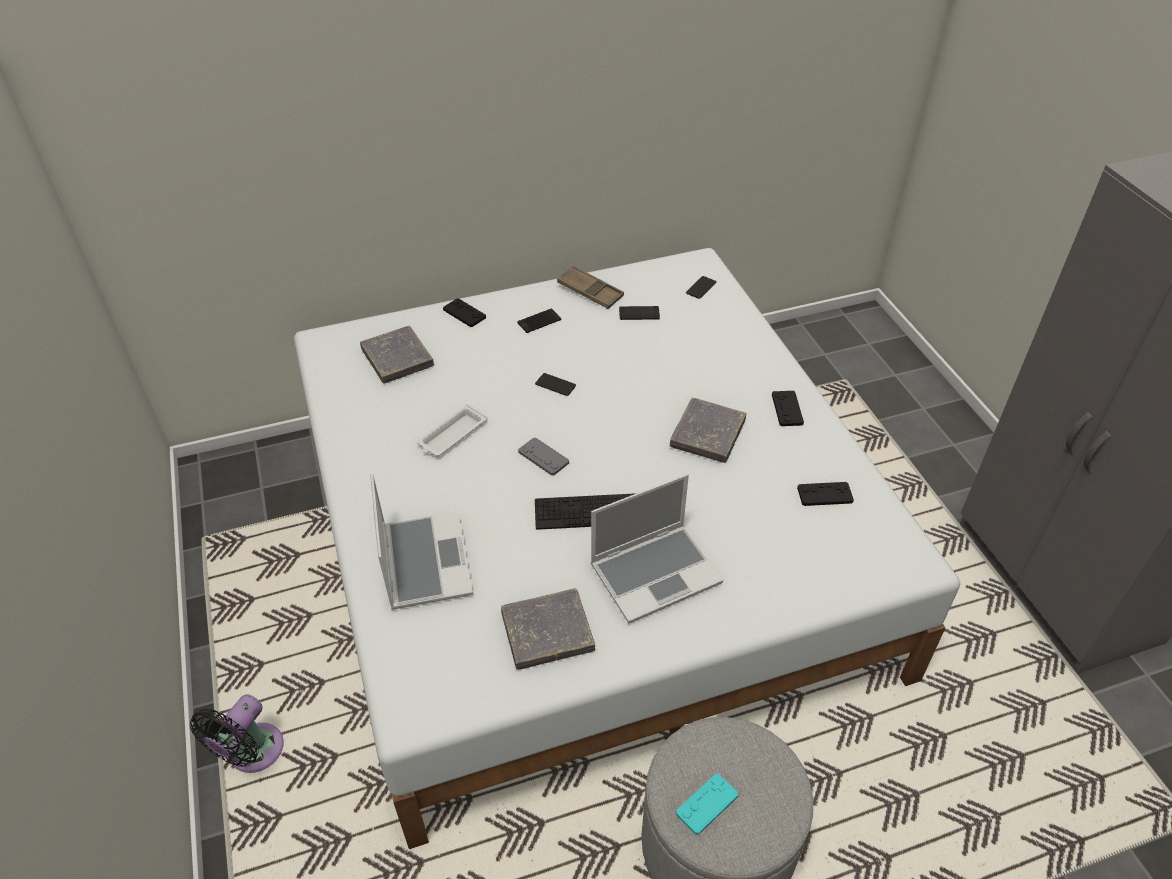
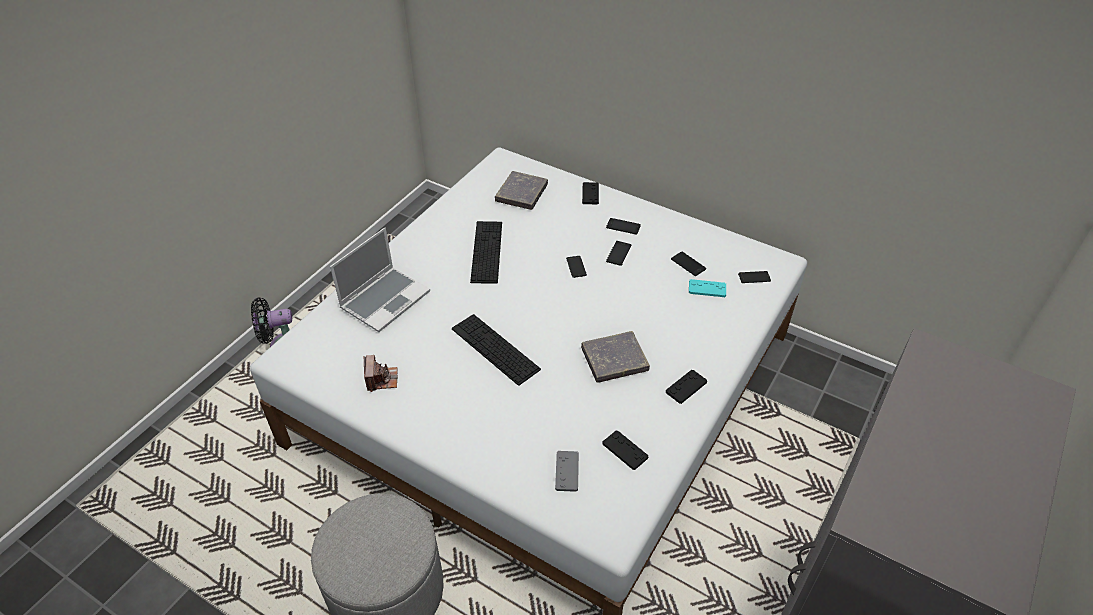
camera: 50 degrees right, 0 degrees up
white tray [417,404,488,456] -> keyboard [470,221,502,283]
grey book [501,588,595,670] -> camera [364,355,398,392]
grey game controller [518,437,569,476] -> grey game controller moved to [555,451,579,492]
brown tray [557,266,624,309] -> none
laptop [591,474,723,623] -> none
turquoise game controller [676,773,739,835] -> turquoise game controller moved to [689,279,726,297]
none -> phone [606,241,631,266]

